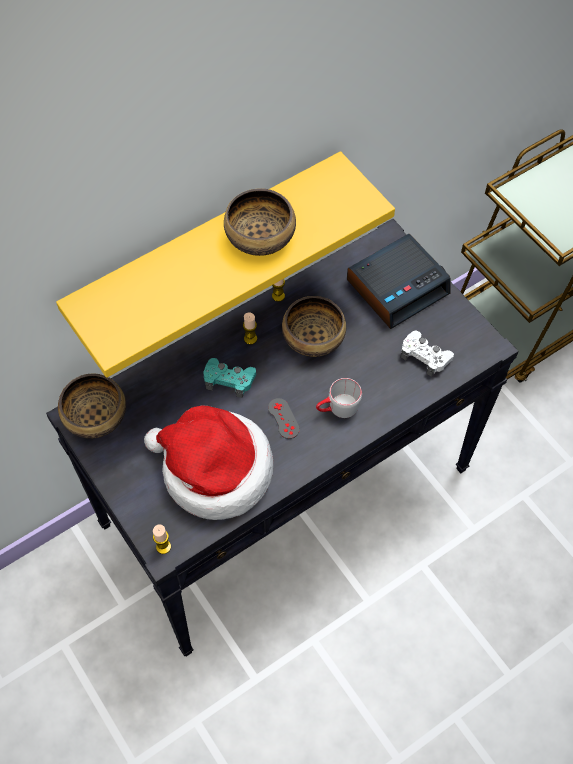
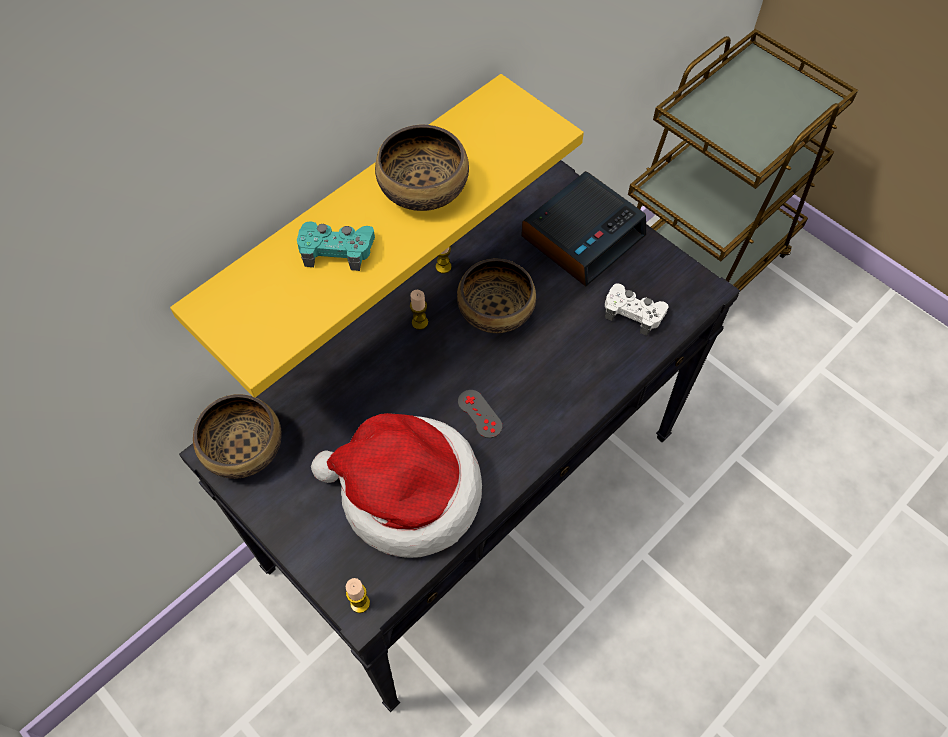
camera: 10 degrees left, 0 degrees up
turquoise game controller [204,358,256,398] -> turquoise game controller moved to [297,222,375,271]
grey mug [316,378,362,418] -> none

